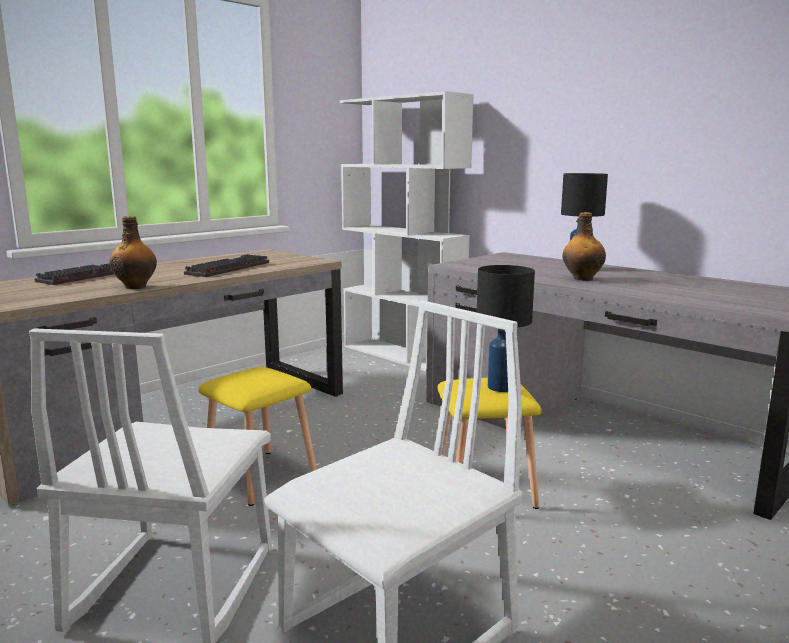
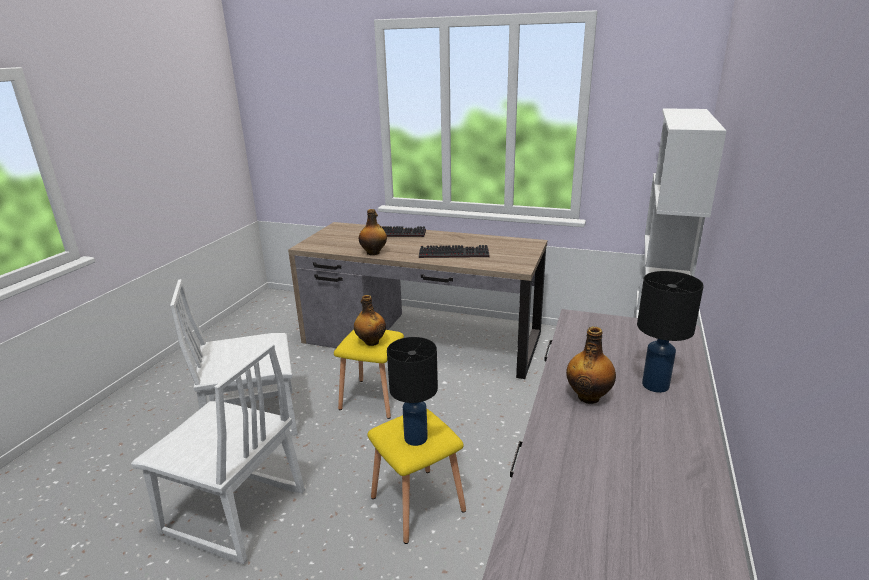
camera: 65 degrees right, 10 degrees up
none -> bottle [354,295,386,346]

